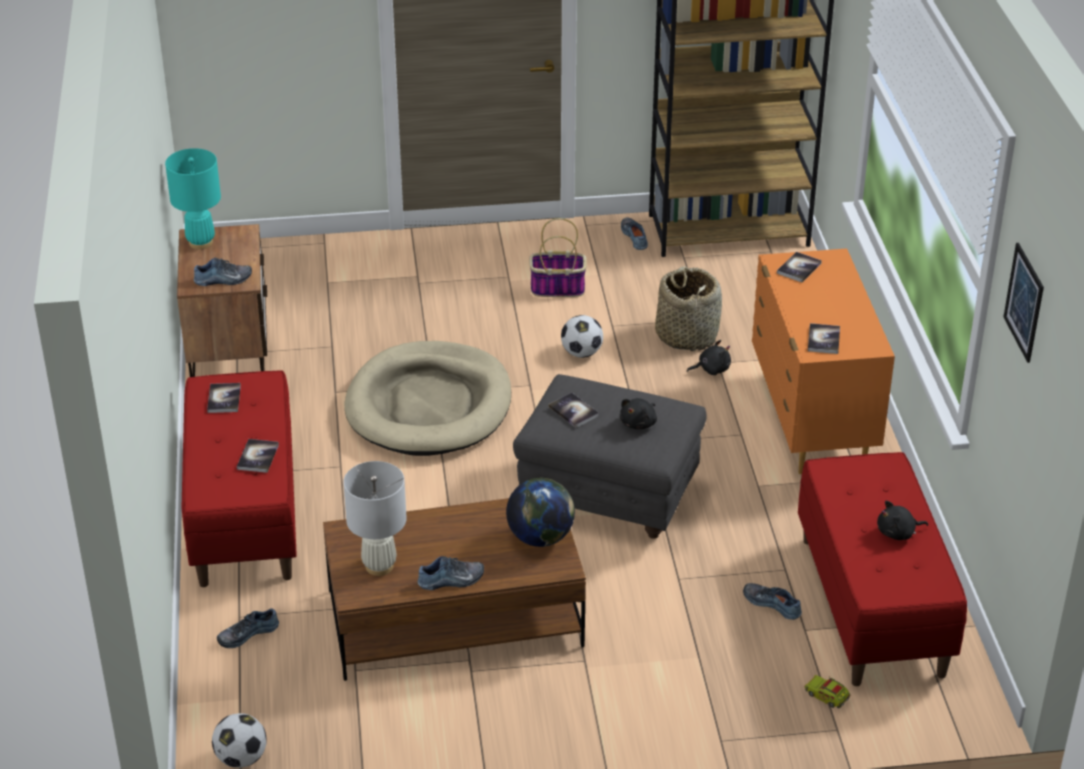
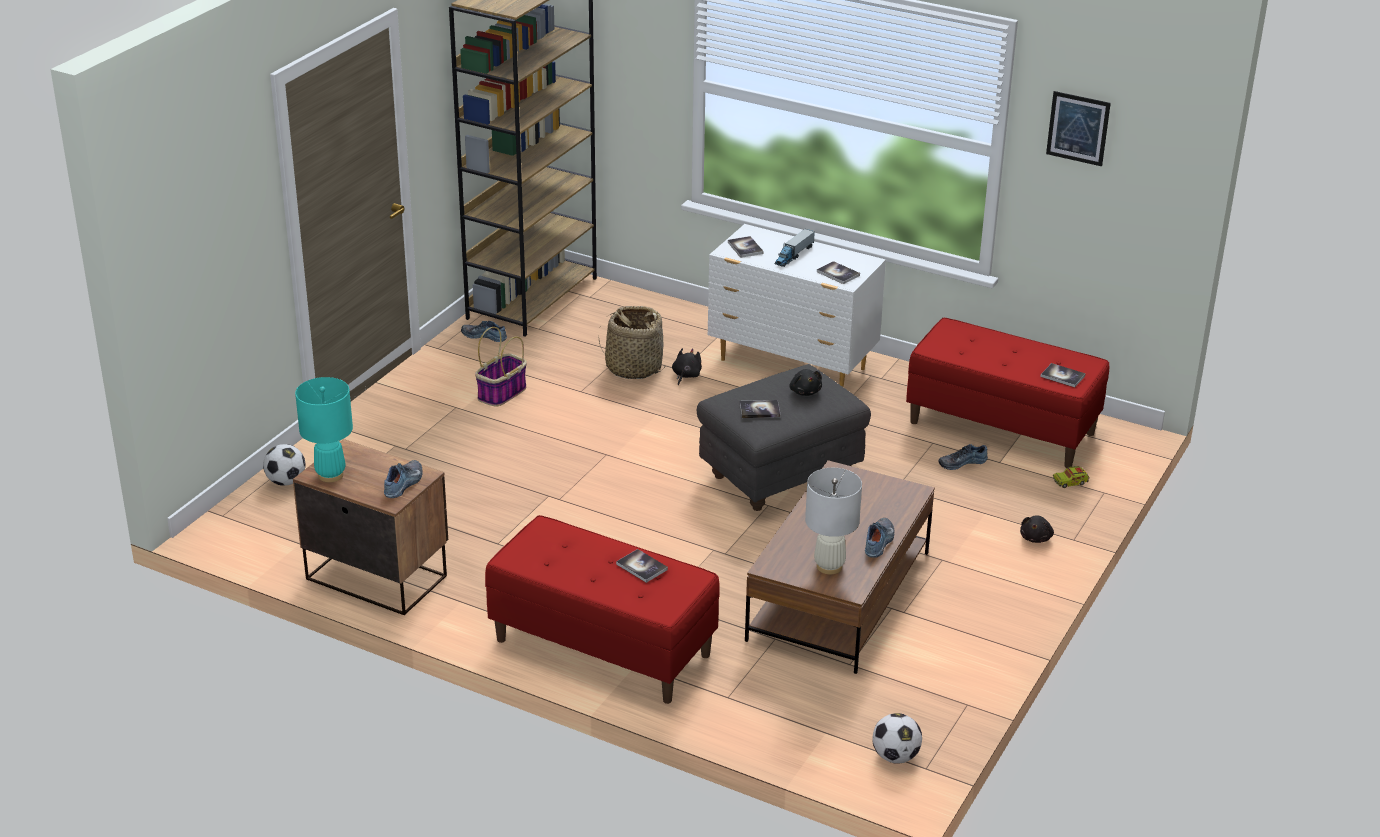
camera: 55 degrees left, 5 degrees down
book [207,383,241,413] -> book moved to [1041,363,1086,387]
shoe [217,608,279,648] -> none
beige dog bed [345,341,511,456] -> none
globe [506,478,575,547] -> none
football [561,315,603,358] -> football moved to [263,444,305,486]
orange dresser [752,249,895,474] -> white dresser [708,224,886,387]
black plush toy [877,501,928,540] -> black plush toy moved to [1020,515,1054,543]
none -> toy truck [774,229,815,267]

